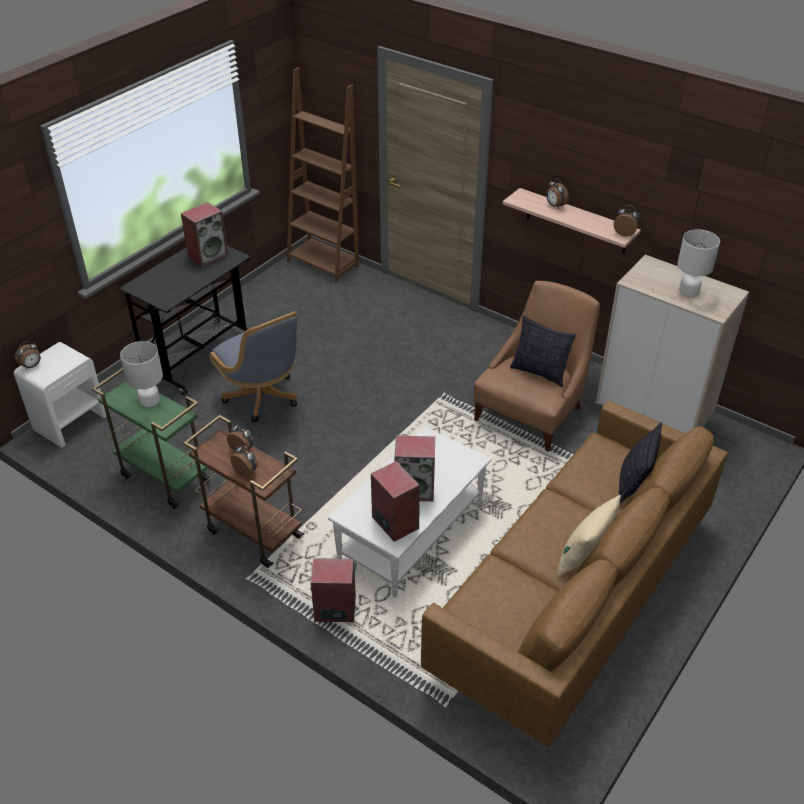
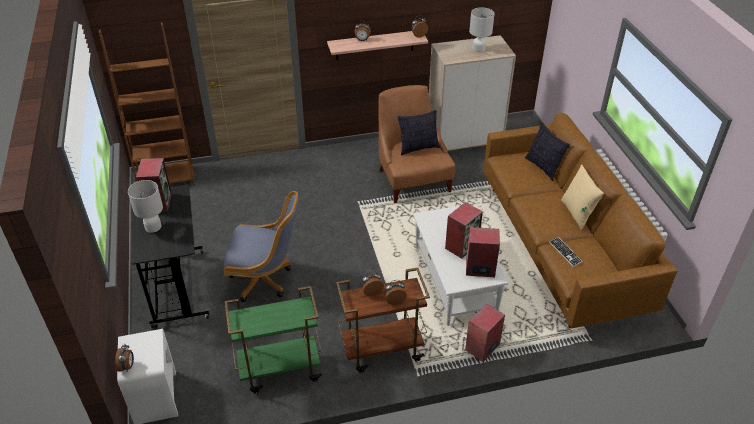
camera: 50 degrees left, 0 degrees up
grey table lamp [120,341,163,407] -> grey table lamp moved to [128,180,163,233]
none -> keyboard [549,237,583,267]

